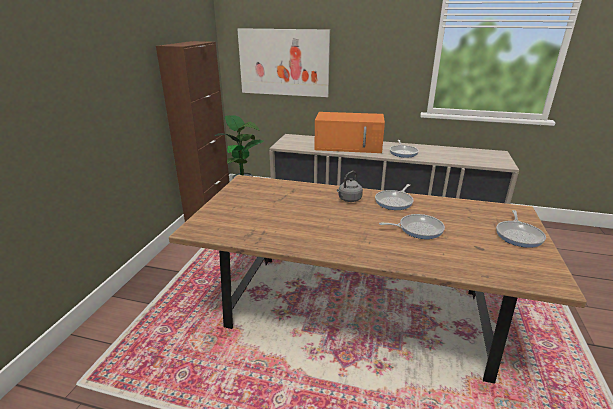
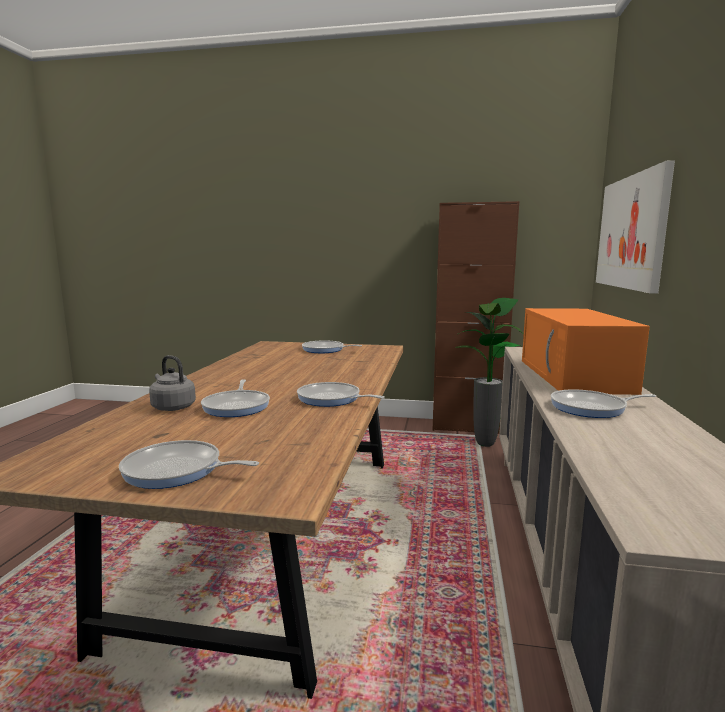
camera: 85 degrees right, 15 degrees down
grey kettle [337,171,363,202] -> grey kettle moved to [149,355,196,411]
none -> frying pan [302,340,362,353]

